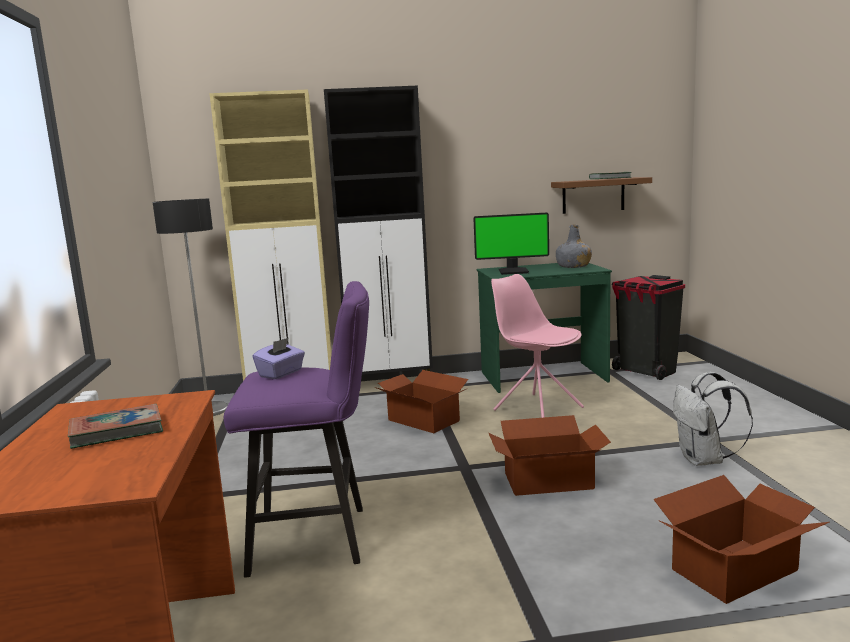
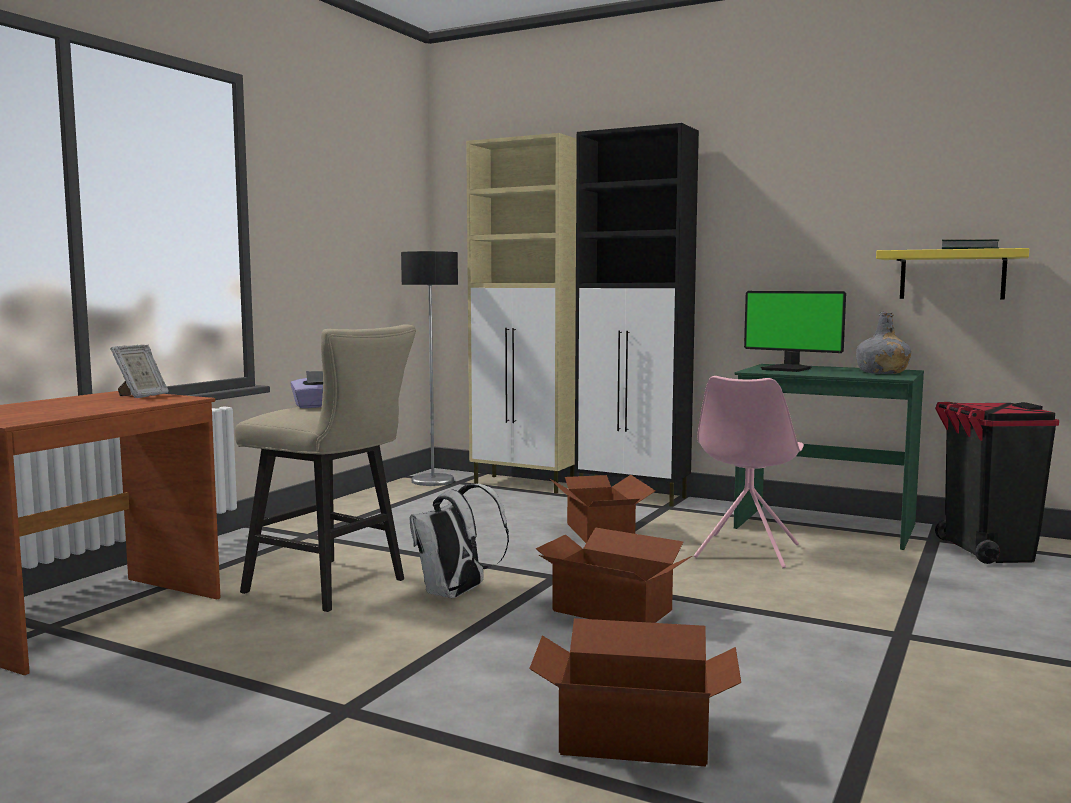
camera: 35 degrees right, 5 degrees down
book [68,404,163,449] -> none
purple stool [224,281,369,578] -> beige stool [235,324,416,612]
pink chair [491,274,584,418] -> pink chair turned 150 degrees counterclockwise [694,376,804,569]
brown shelf [551,177,652,214] -> yellow shelf [876,248,1029,299]
white backpack [673,372,753,466] -> white backpack moved to [409,484,509,598]
none -> picture frame [110,345,169,398]

